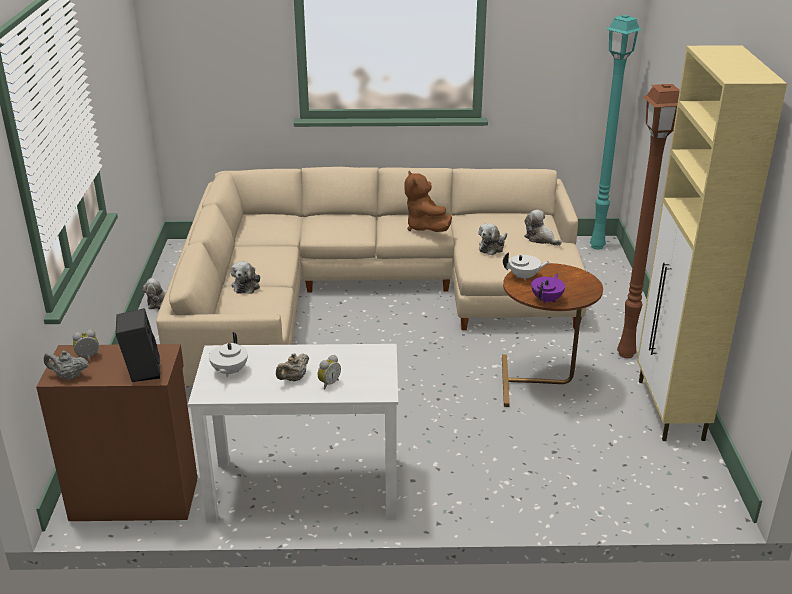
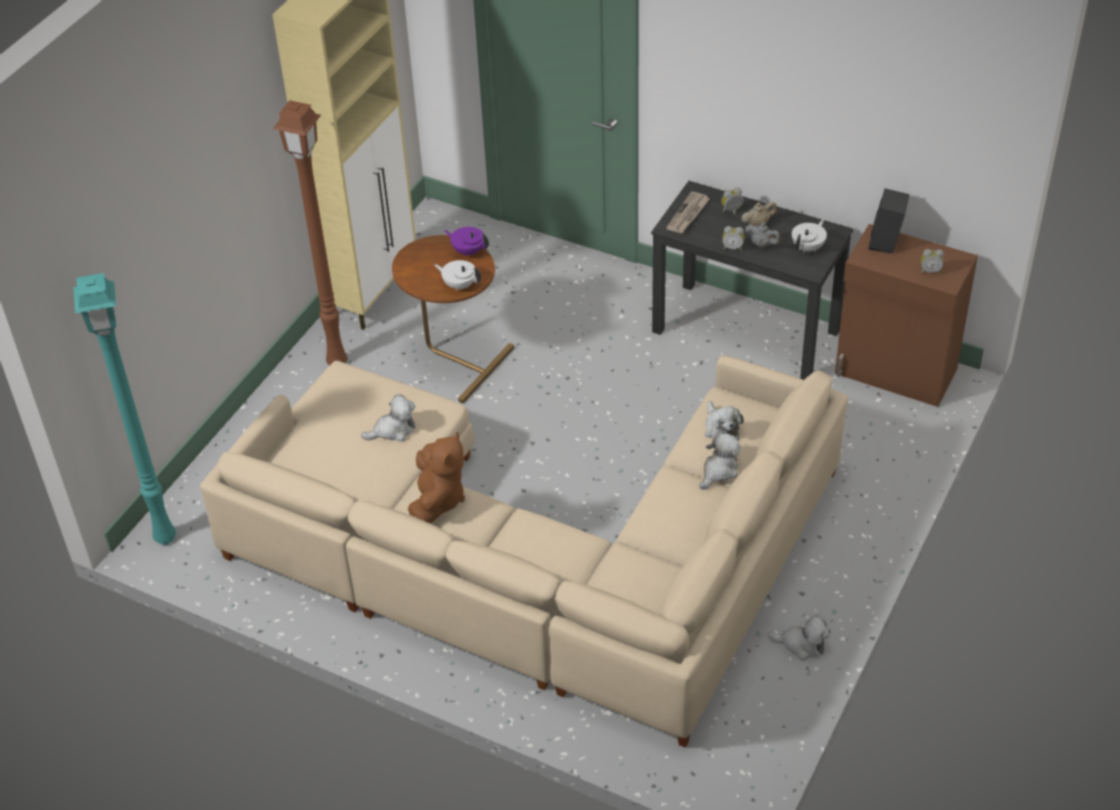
camera: 150 degrees left, 15 degrees up
grey teapot [44,351,89,380] -> grey teapot moved to [745,222,781,247]
white desk [188,344,398,522] -> black desk [651,181,853,380]
plush toy [524,210,562,246] -> plush toy moved to [705,401,744,441]
purple teapot [531,274,565,304] -> purple teapot turned 60 degrees clockwise [444,227,489,256]
none -> newspaper [666,191,710,233]
none -> alarm clock [722,226,744,251]

